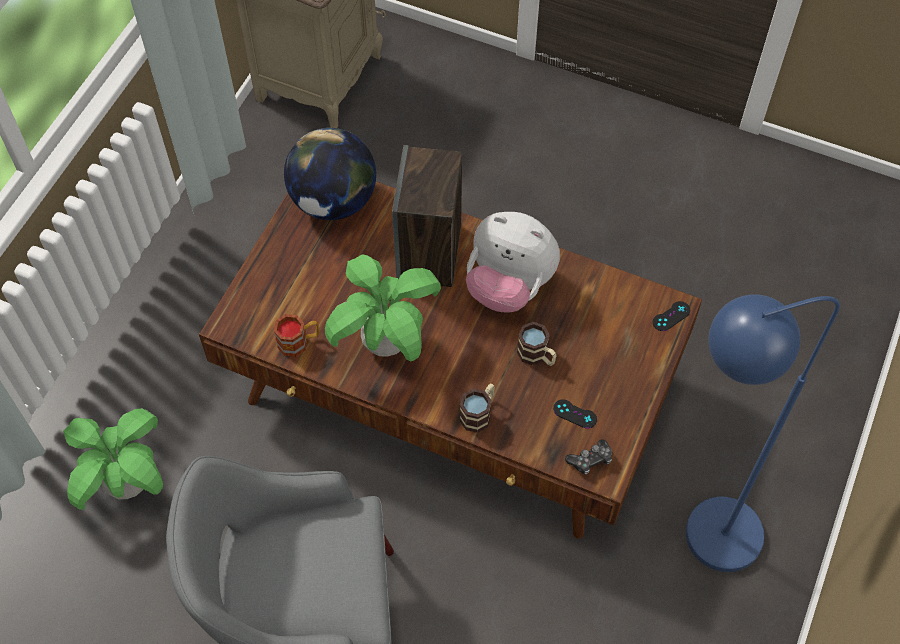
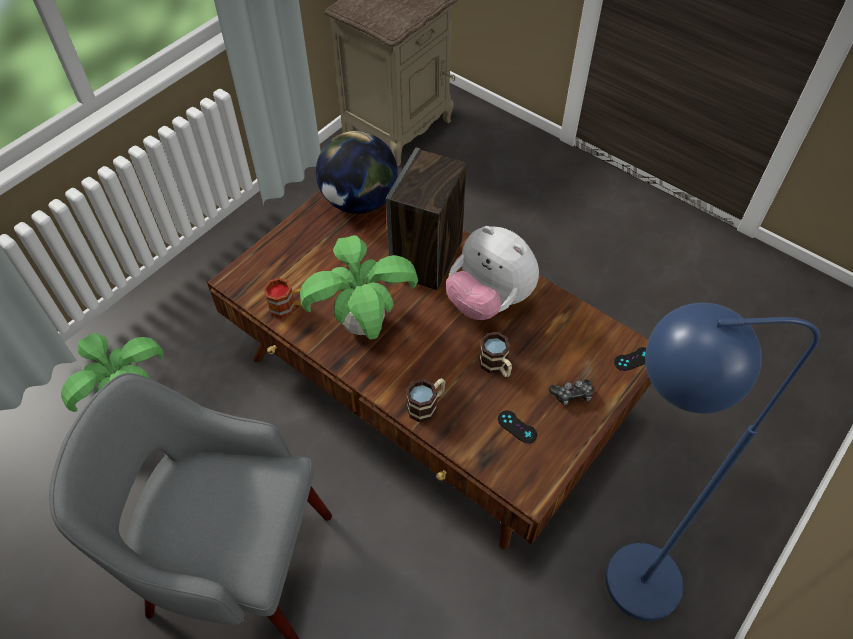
camera: 15 degrees right, 5 degrees down
game controller [565,439,612,475] -> game controller moved to [549,379,594,406]

